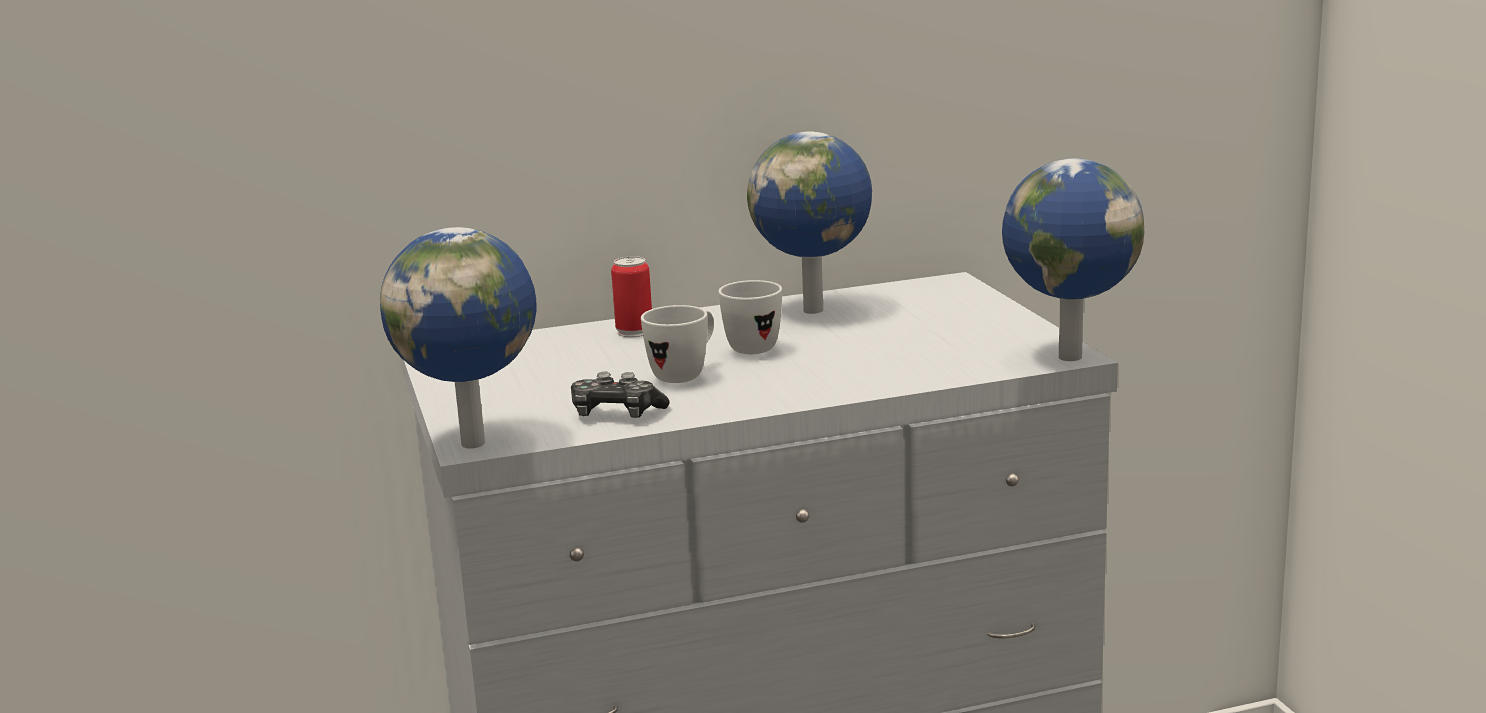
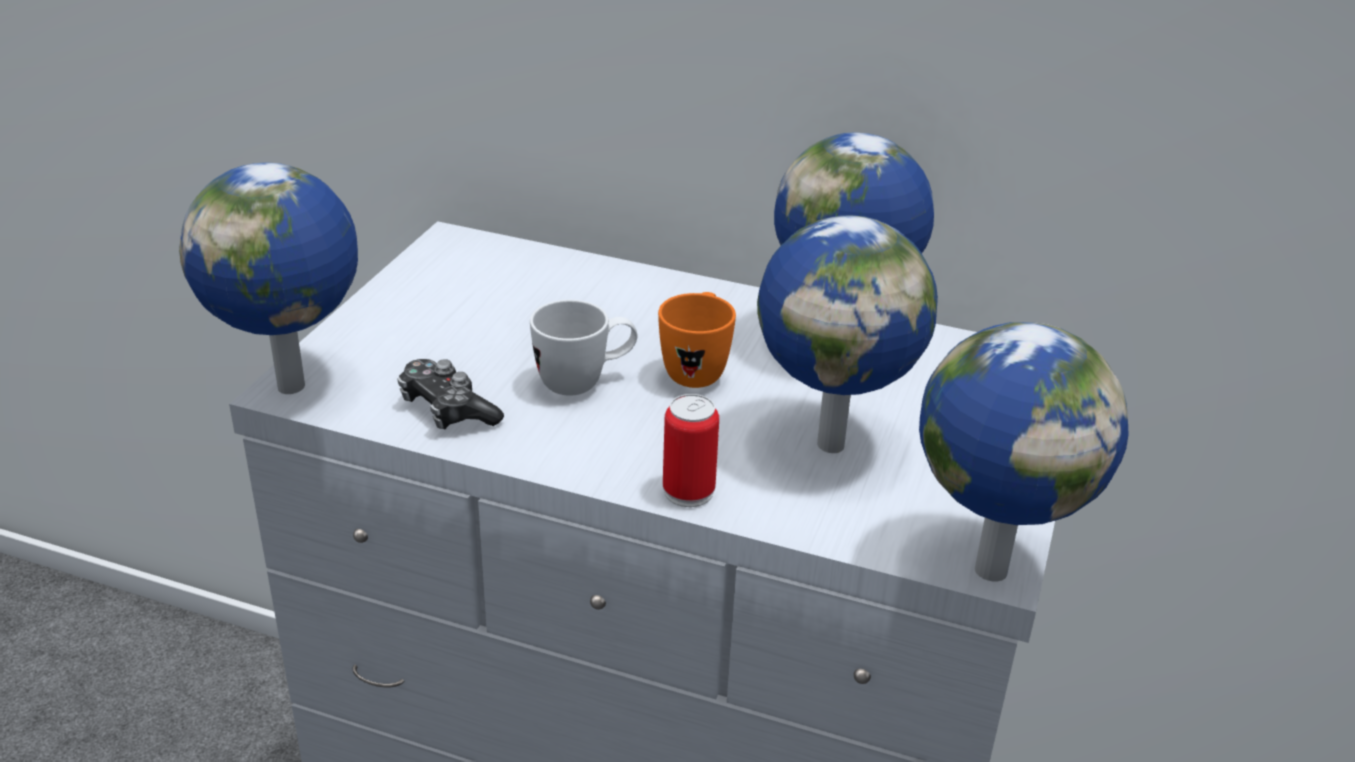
camera: 35 degrees right, 15 degrees up
can [611,256,652,337] -> can moved to [663,394,719,507]
white mug [718,280,782,354] -> orange mug [658,292,736,388]
none -> globe [757,215,938,453]

